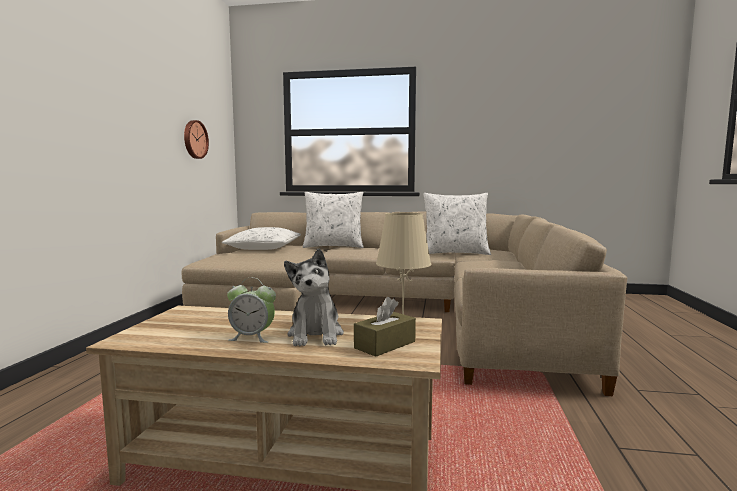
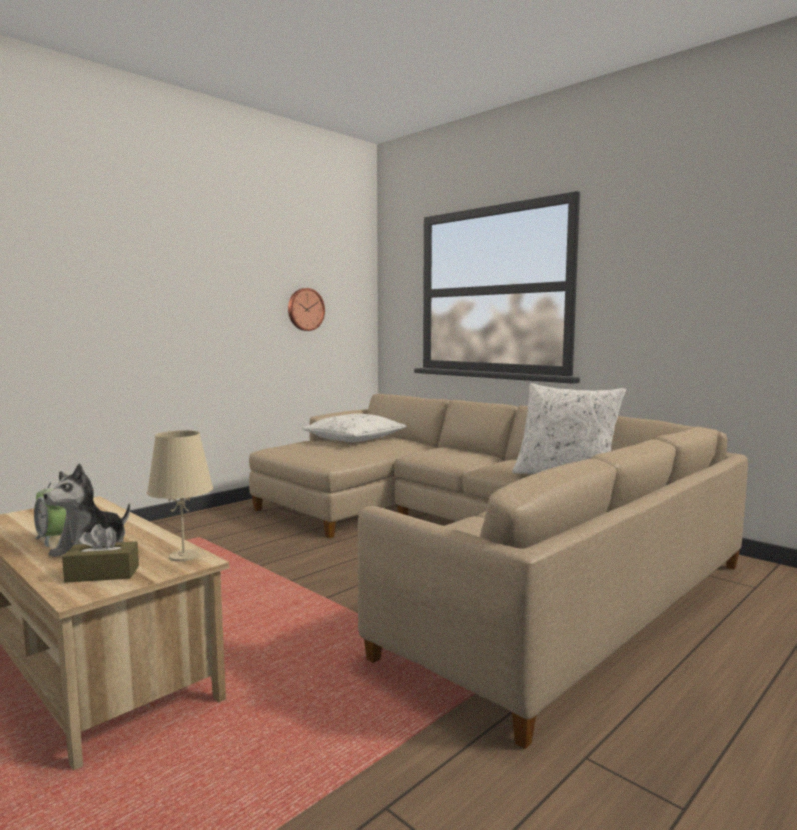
camera: 35 degrees right, 0 degrees up
white pillow [303,192,364,248] -> none

